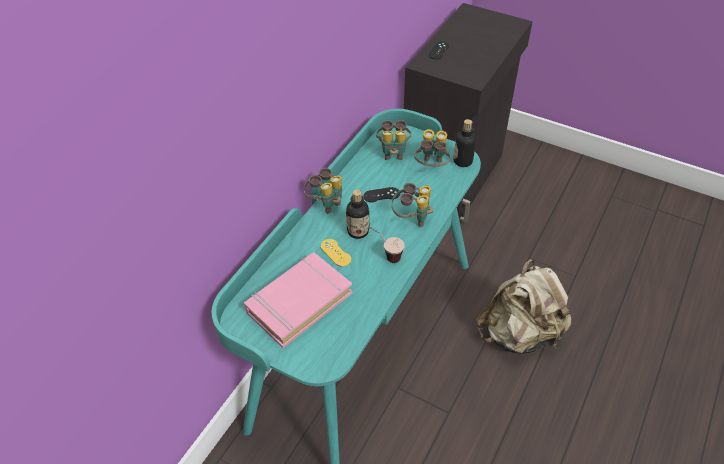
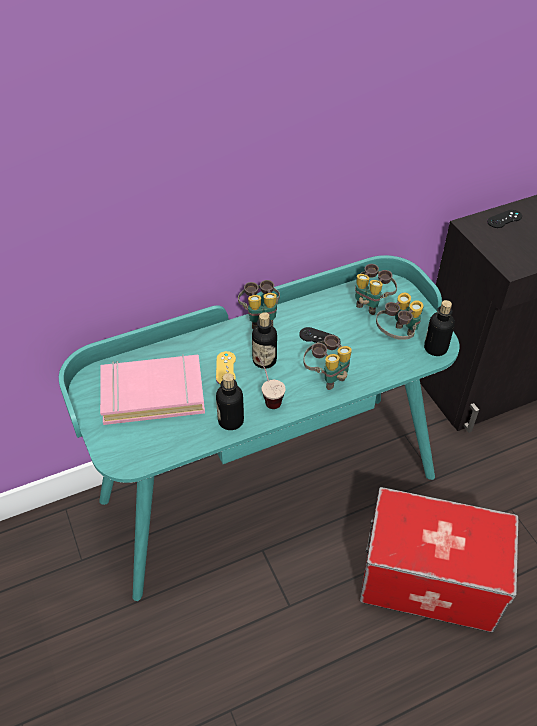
camera: 35 degrees right, 0 degrees up
beige backpack [477,259,571,354] -> storage box [360,487,518,632]
none -> bottle [216,373,244,430]

